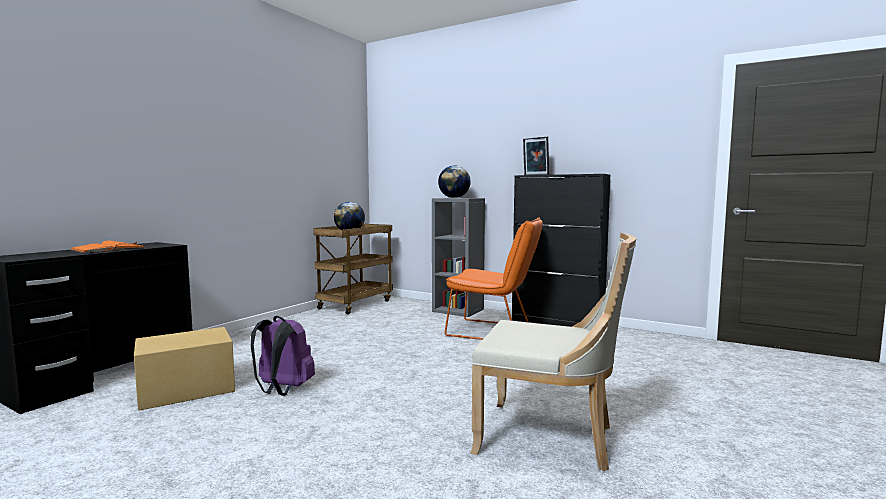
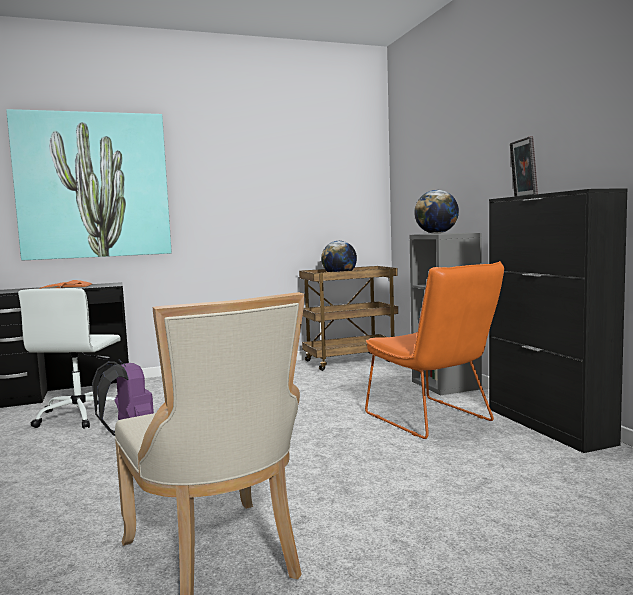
camera: 40 degrees right, 0 degrees up
cardboard box [134,327,235,411] -> white office chair [18,288,121,429]
none -> picture [6,109,171,260]

